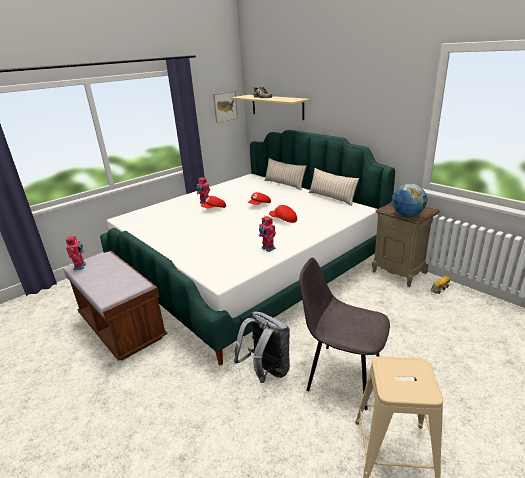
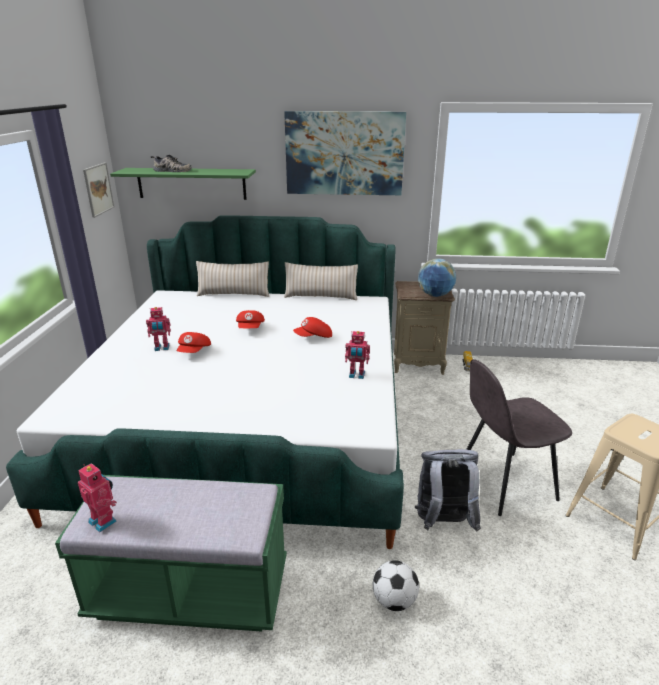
camera: 45 degrees left, 0 degrees up
brown bench [63,251,167,361] -> green bench [55,475,287,632]
beige shelf [231,95,310,120] -> green shelf [110,168,256,200]
none -> picture [284,111,406,195]
none -> football [373,560,419,611]

